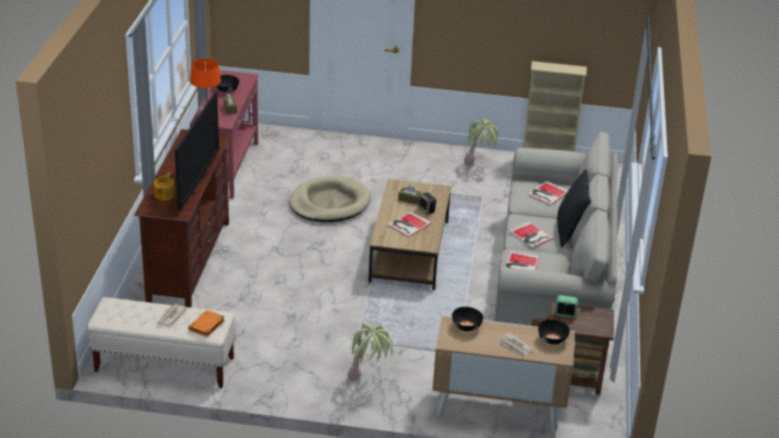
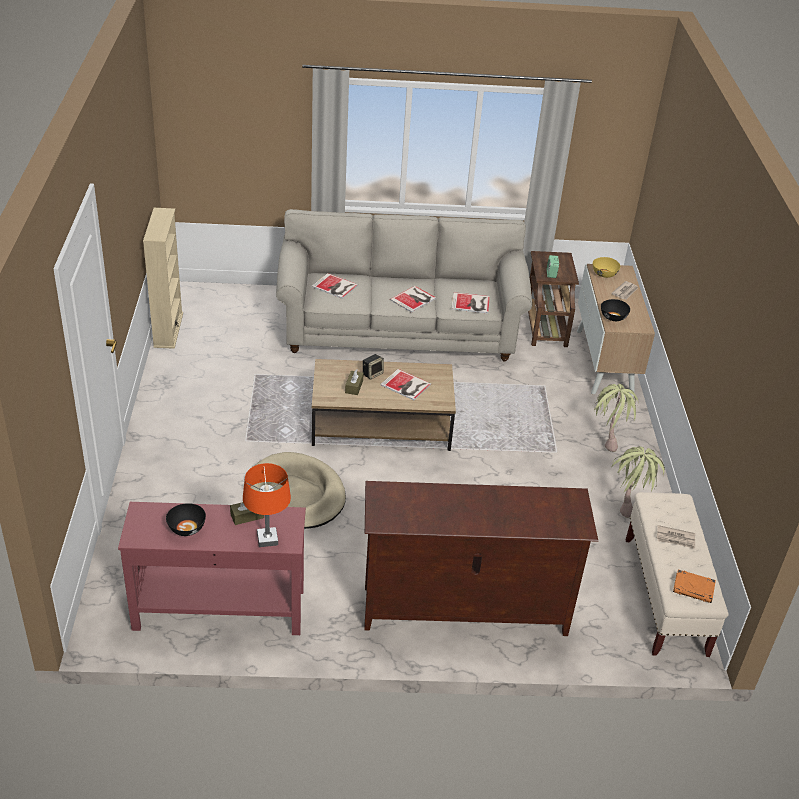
camera: 100 degrees left, 5 degrees up
teapot [154,172,175,201] -> none
television [175,92,219,210] -> none
orange book [188,310,225,337] -> orange book moved to [673,569,716,603]
potted plant [464,119,499,165] -> potted plant moved to [611,446,665,518]
black bowl [538,319,570,345] -> yellow bowl [593,257,620,278]
black pillow [557,169,591,247] -> none

